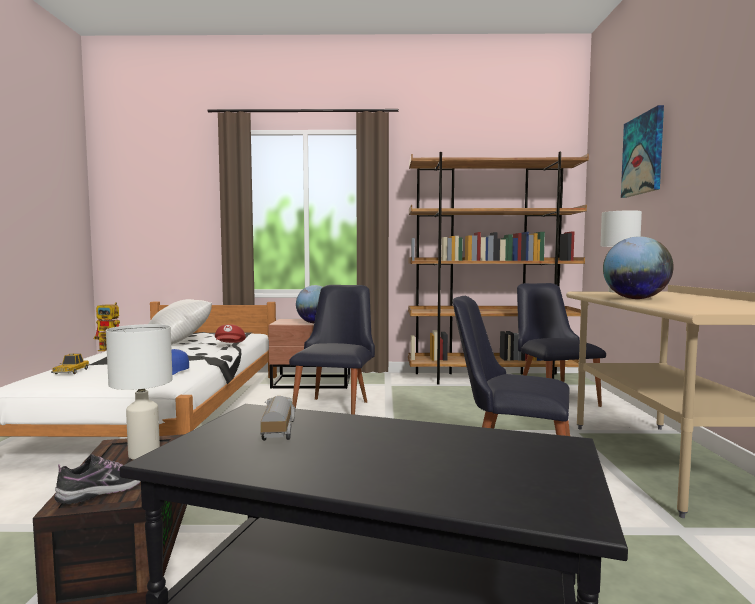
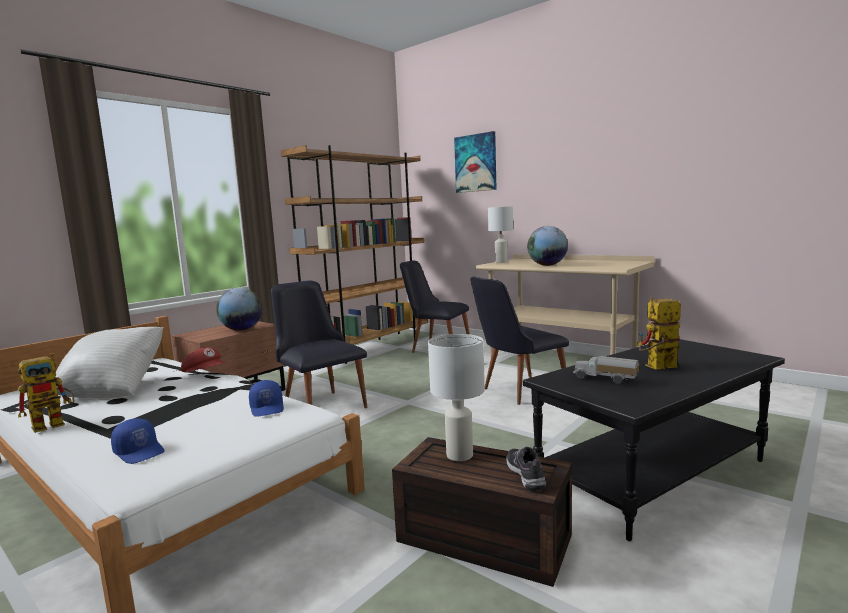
camera: 50 degrees left, 5 degrees up
toy car [51,353,90,374] -> blue cap [111,418,165,464]
none -> toy robot [637,297,681,370]

